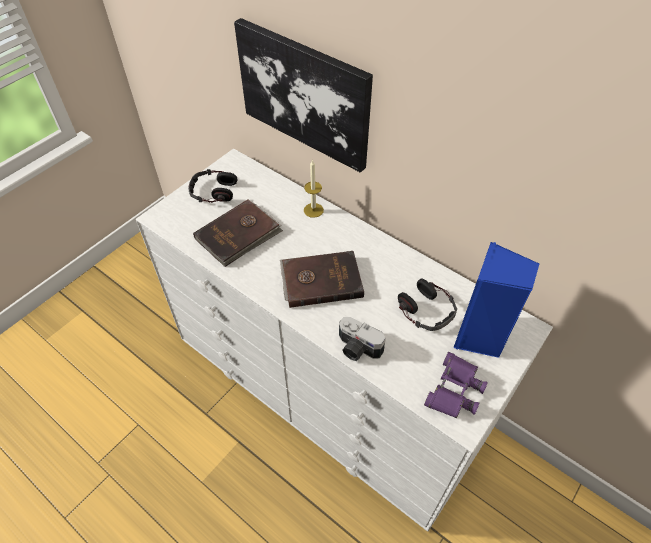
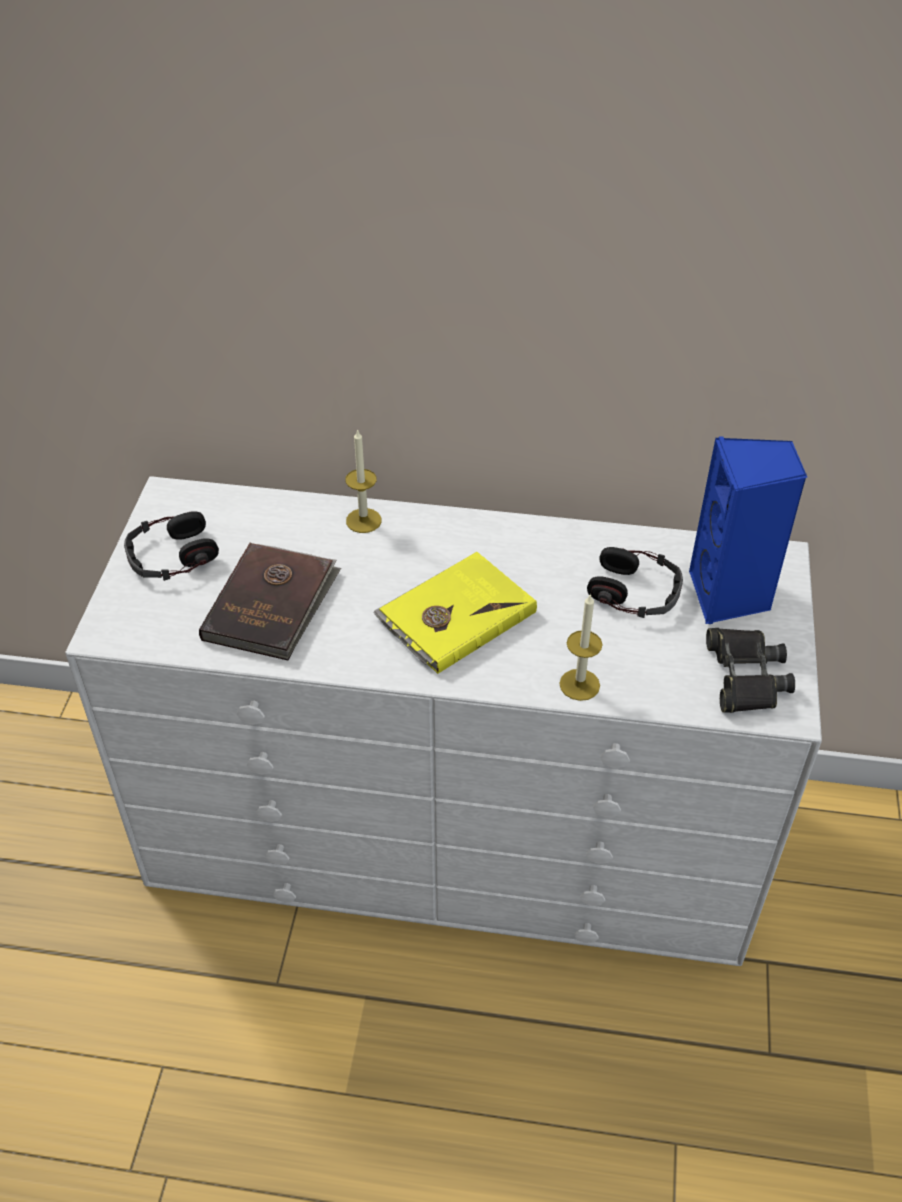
camera: 30 degrees left, 5 degrees down
picture [234,18,373,173] -> none
brown book [280,251,364,308] -> yellow book [373,552,537,674]
camera [339,317,386,361] -> candle [559,593,603,701]
purple binoculars [424,352,488,418] -> black binoculars [706,628,795,713]

